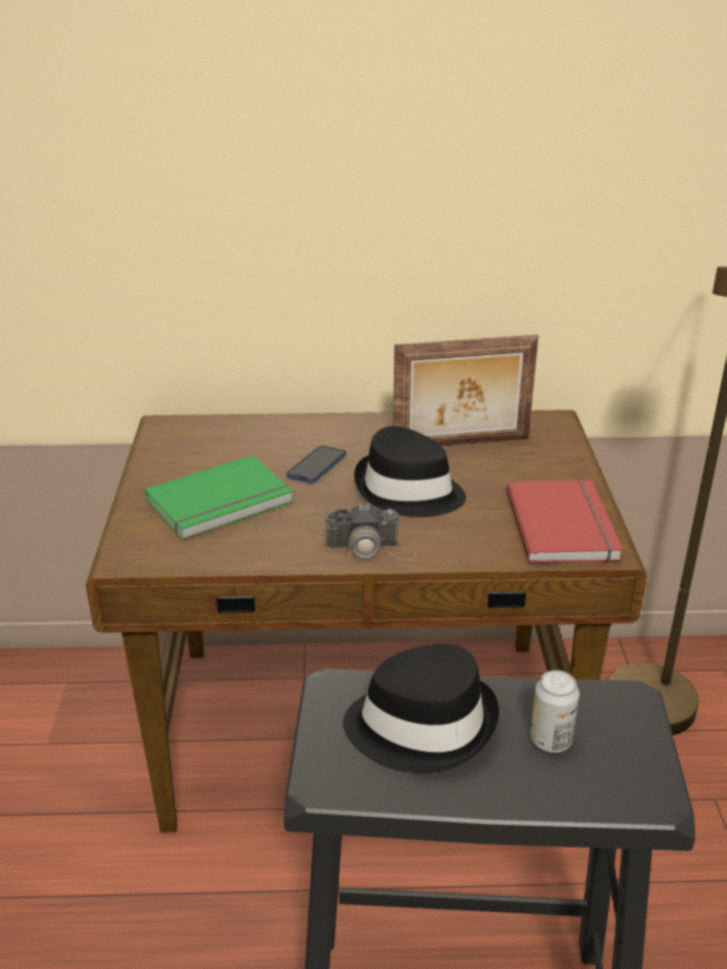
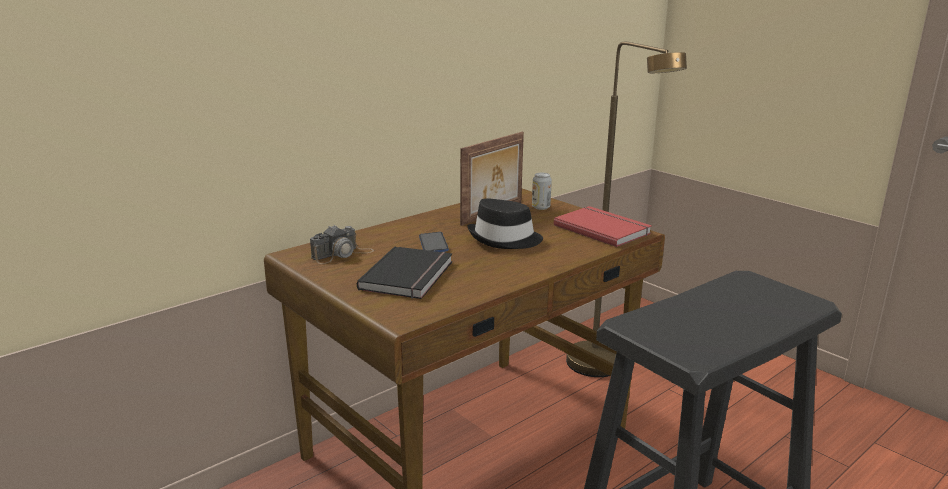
camera: 40 degrees left, 10 degrees down
green book [145,455,294,540] -> black book [357,246,452,299]
camera [323,503,417,561] -> camera moved to [310,225,374,264]
black hat [343,644,499,773] -> none
can [530,670,580,753] -> can moved to [532,173,552,210]

